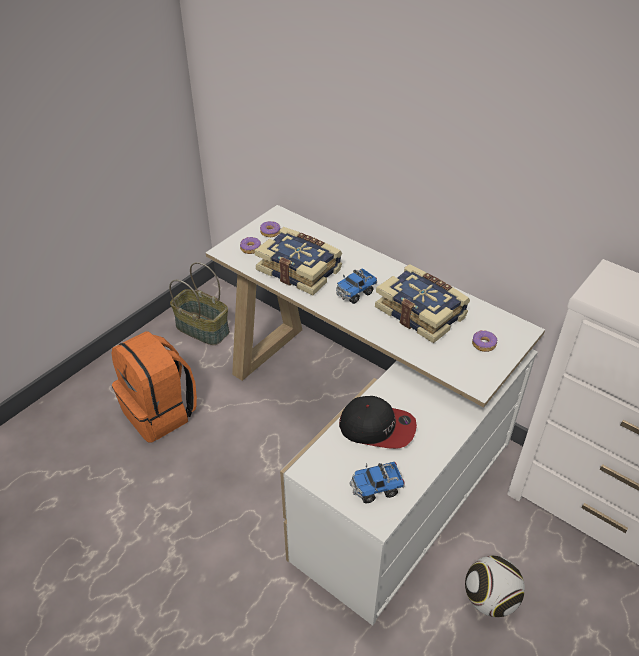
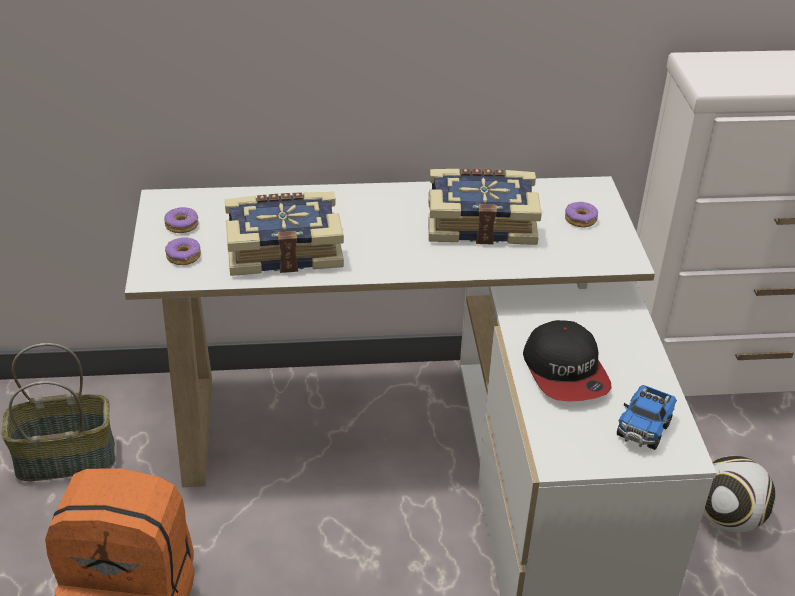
camera: 45 degrees left, 5 degrees down
toy truck [336,268,377,304] -> none
cap [339,396,417,449] -> cap turned 105 degrees clockwise [523,320,612,402]

